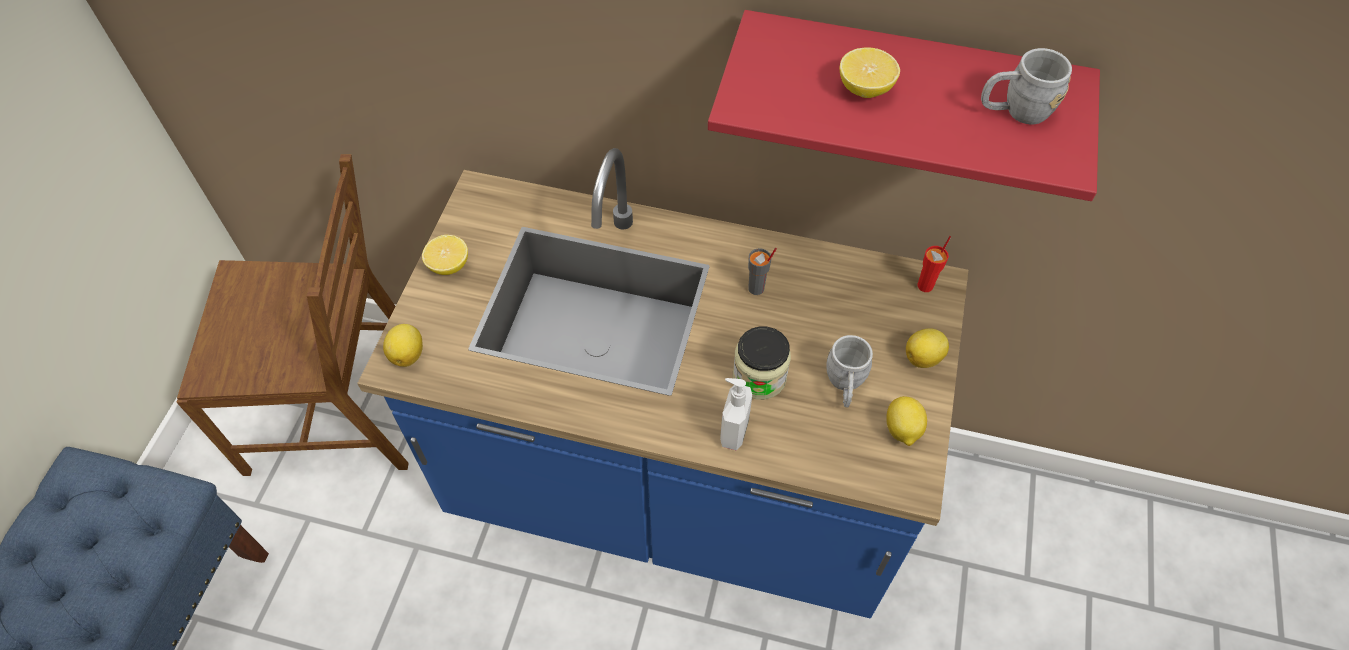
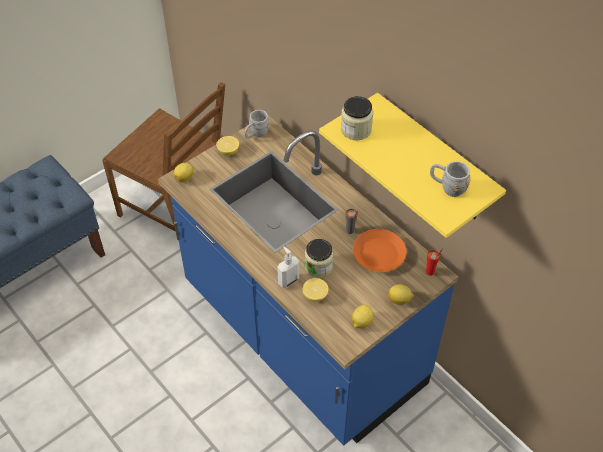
camera: 35 degrees right, 5 degrees down
red shelf [708,10,1100,201] -> yellow shelf [319,93,506,238]
grey mug [826,335,873,407] -> grey mug moved to [244,110,269,139]
lemon [840,47,900,98] -> lemon moved to [302,278,329,302]
none -> jar [341,96,373,140]
none -> orange plate [353,229,407,272]

